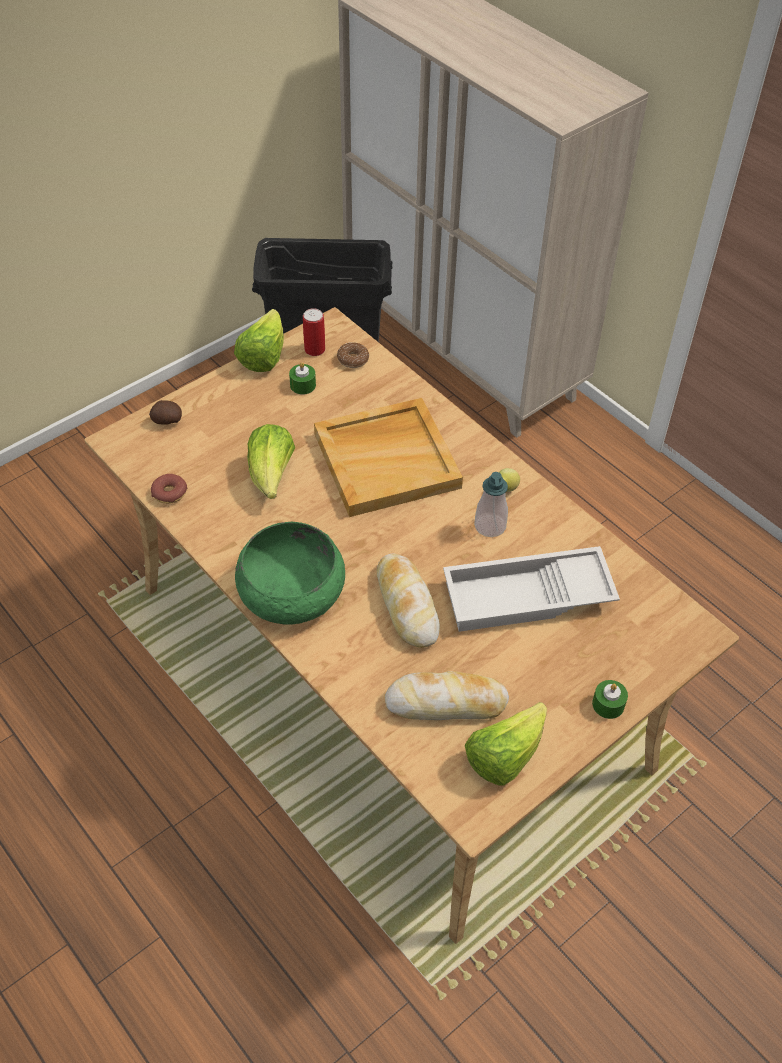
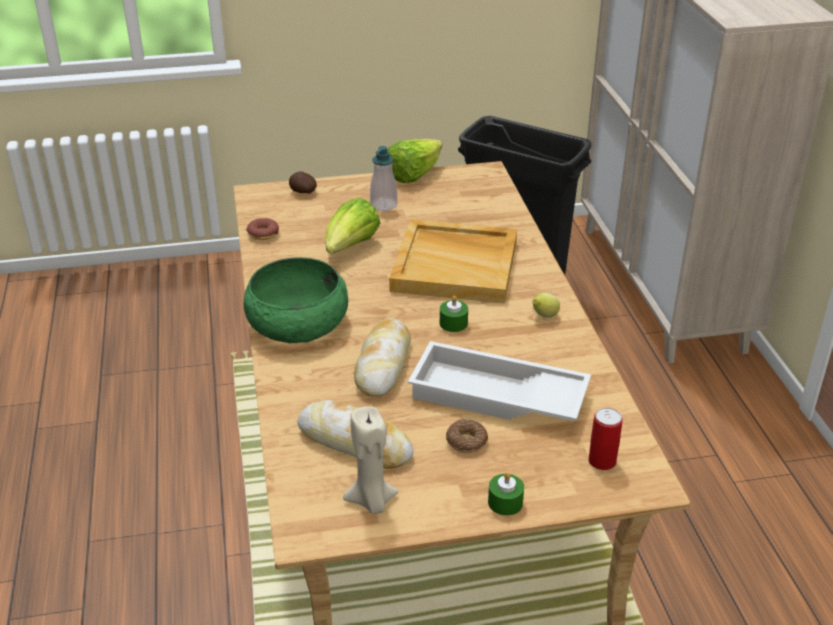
camera: 30 degrees right, 15 degrees down
green candle [289,362,316,395] -> green candle moved to [440,295,468,332]
can [303,308,325,356] -> can moved to [589,408,623,470]
donut [337,342,369,368] -> donut moved to [446,419,488,453]
lettuce [465,702,547,785] -> beige candle [343,407,398,513]
soap dispenser [474,472,508,537] -> soap dispenser moved to [370,146,397,211]

